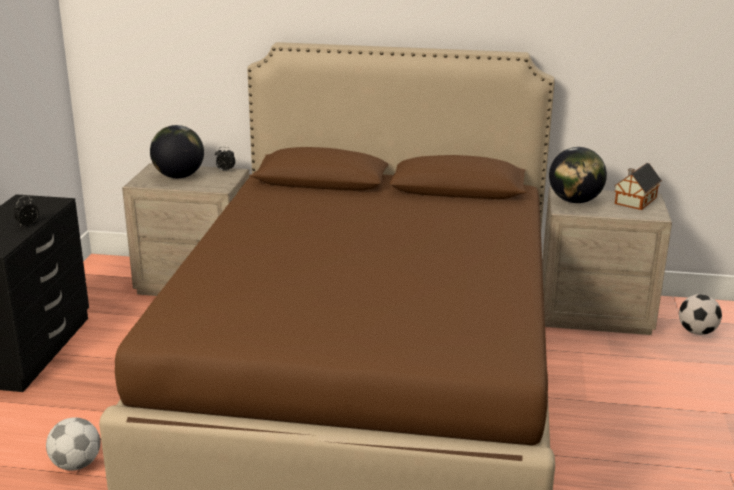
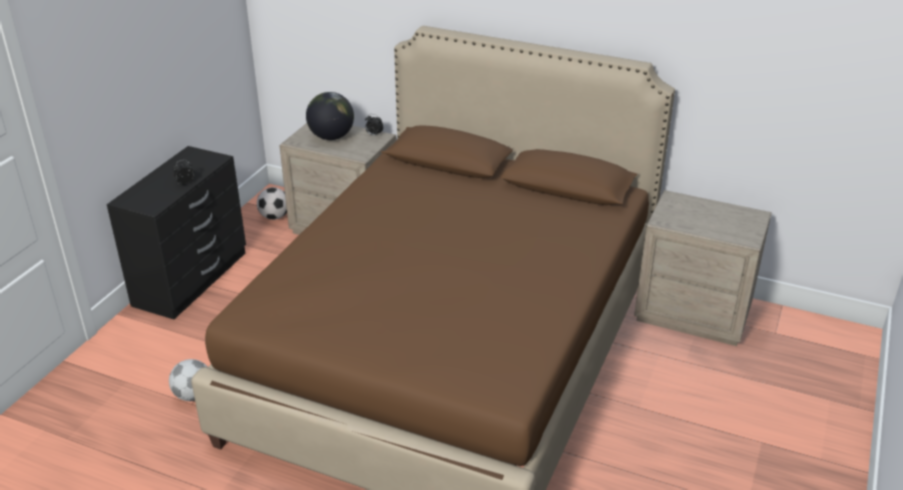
camera: 15 degrees right, 10 degrees up
globe [549,147,607,203] -> none
toy house [615,163,662,210] -> none
football [679,294,722,335] -> football moved to [257,187,287,220]

